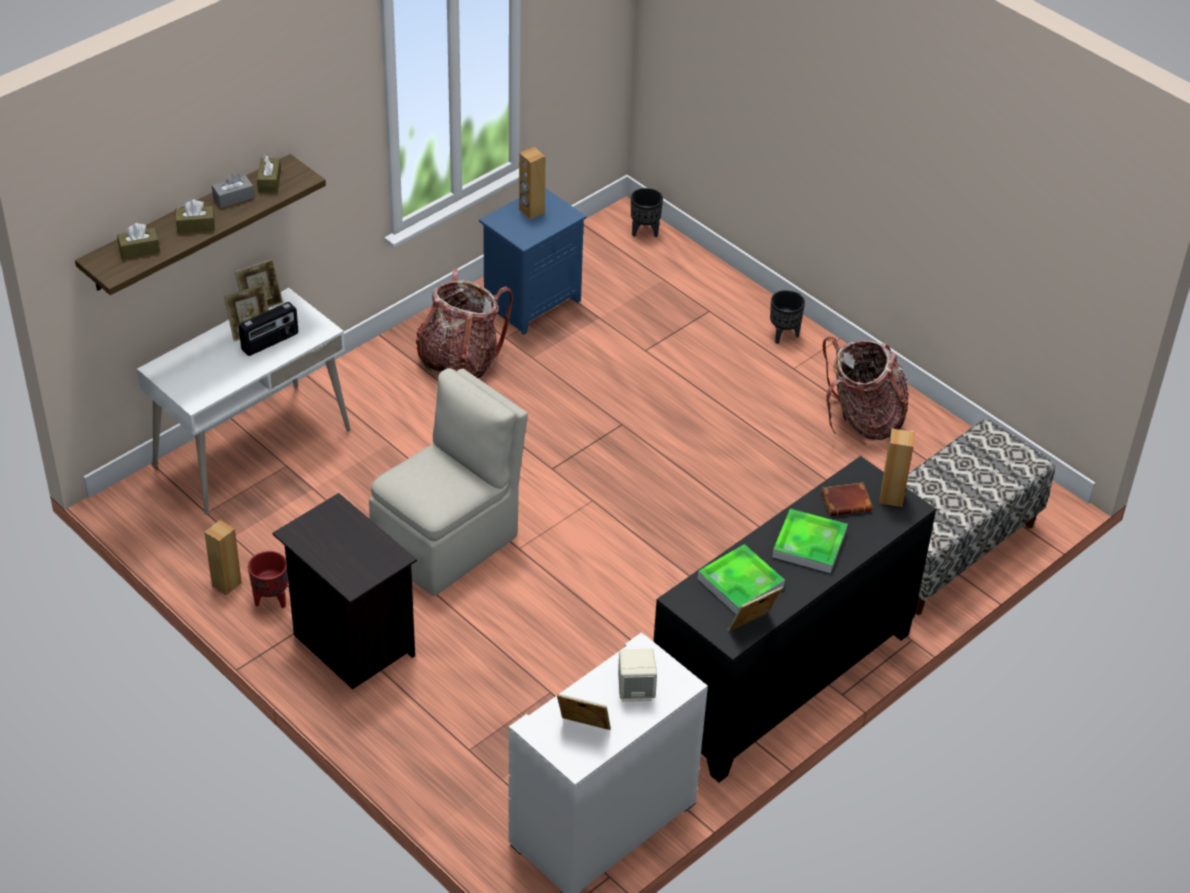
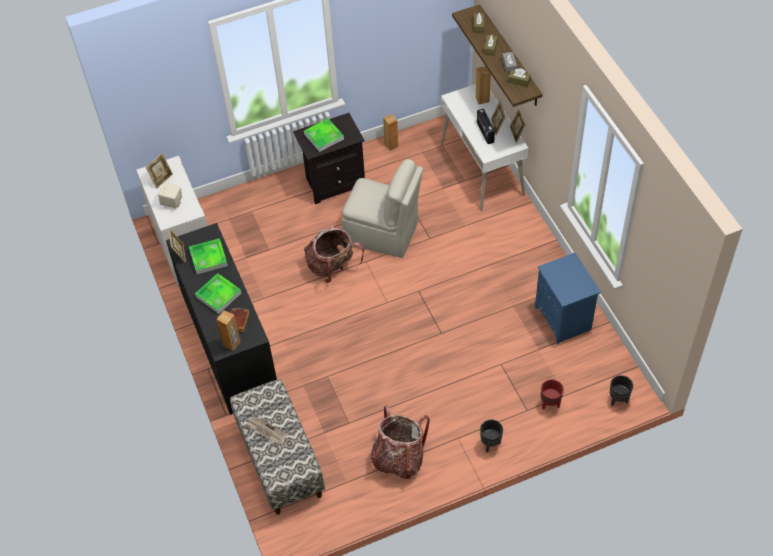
camera: 115 degrees right, 10 degrees up
red planter [248,551,288,608] -> red planter moved to [541,379,564,410]
beige chair [369,368,528,596] -> beige chair turned 45 degrees counterclockwise [342,159,423,258]
backpack [416,269,513,378] -> backpack moved to [304,227,364,283]
brown speaker [519,147,545,220] -> brown speaker moved to [476,66,491,104]
none -> newspaper [246,416,288,444]
none -> tray [304,118,344,152]

